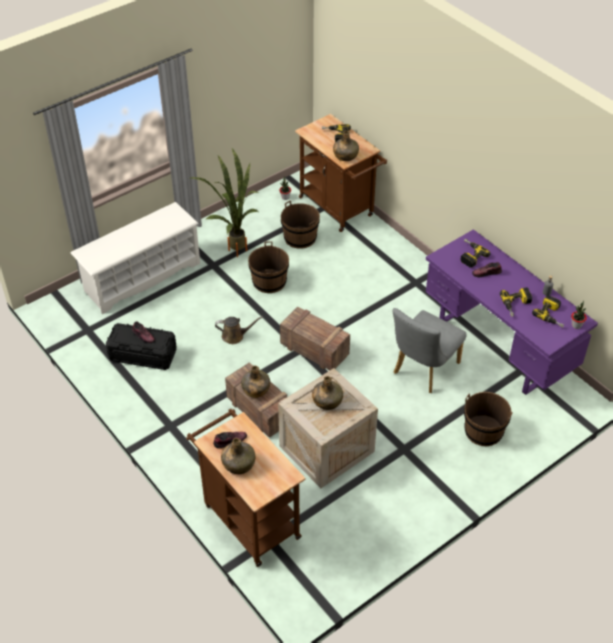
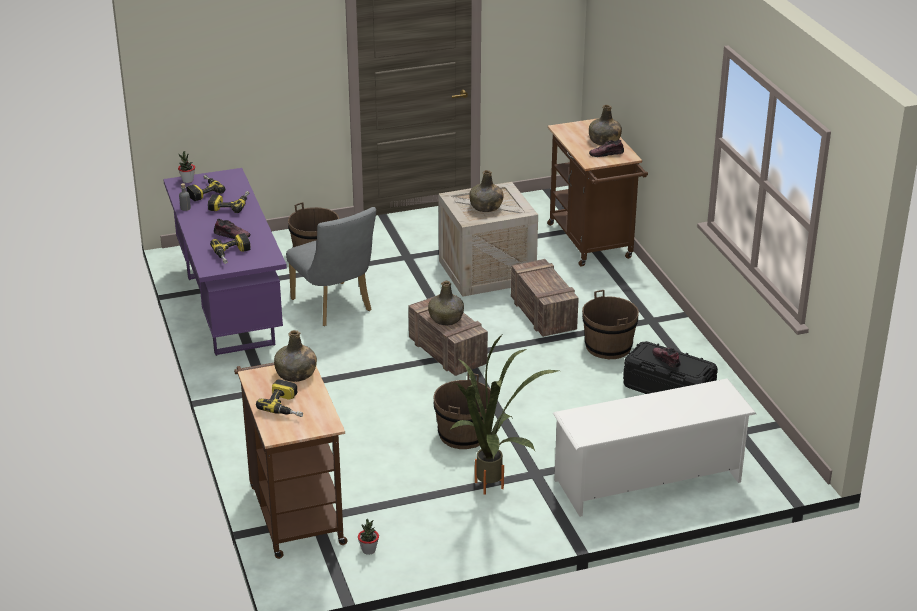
camera: 160 degrees left, 15 degrees down
brown watering can [215,316,263,344] -> none
green bottle [241,366,270,398] -> green bottle moved to [428,281,464,325]
brown bucket [281,200,320,249] -> brown bucket moved to [582,290,639,359]
grey chair [393,308,467,393] -> grey chair turned 90 degrees clockwise [286,207,376,326]

